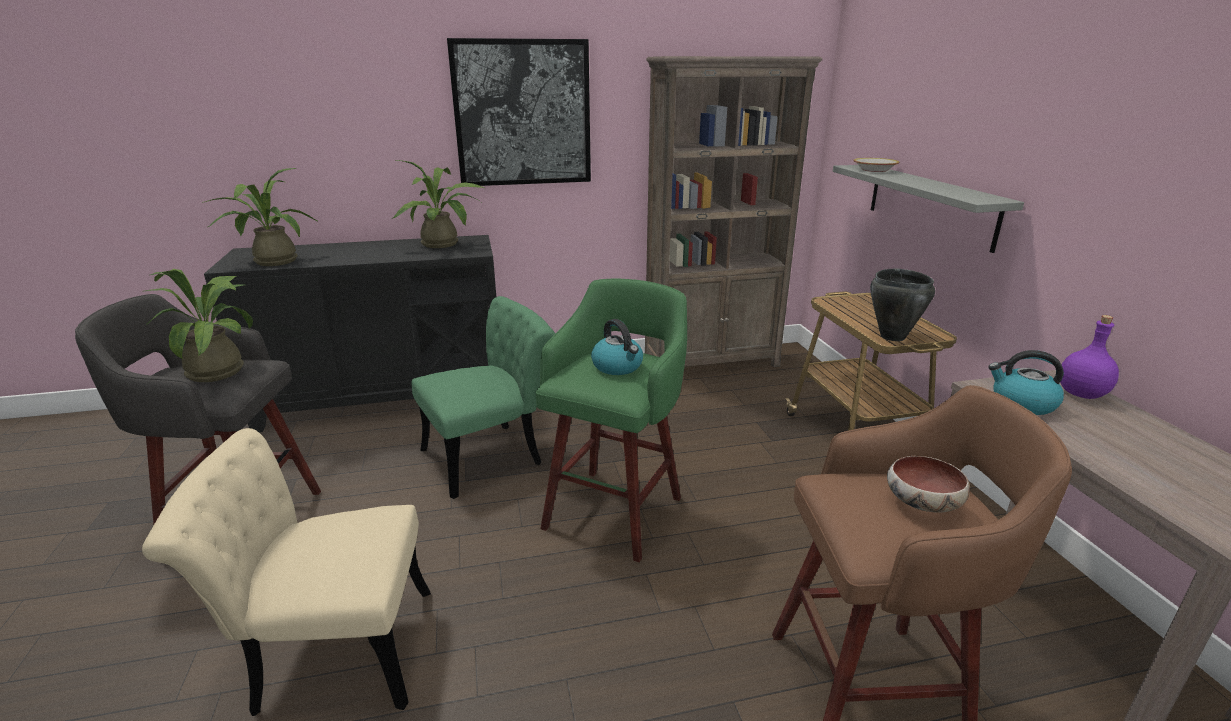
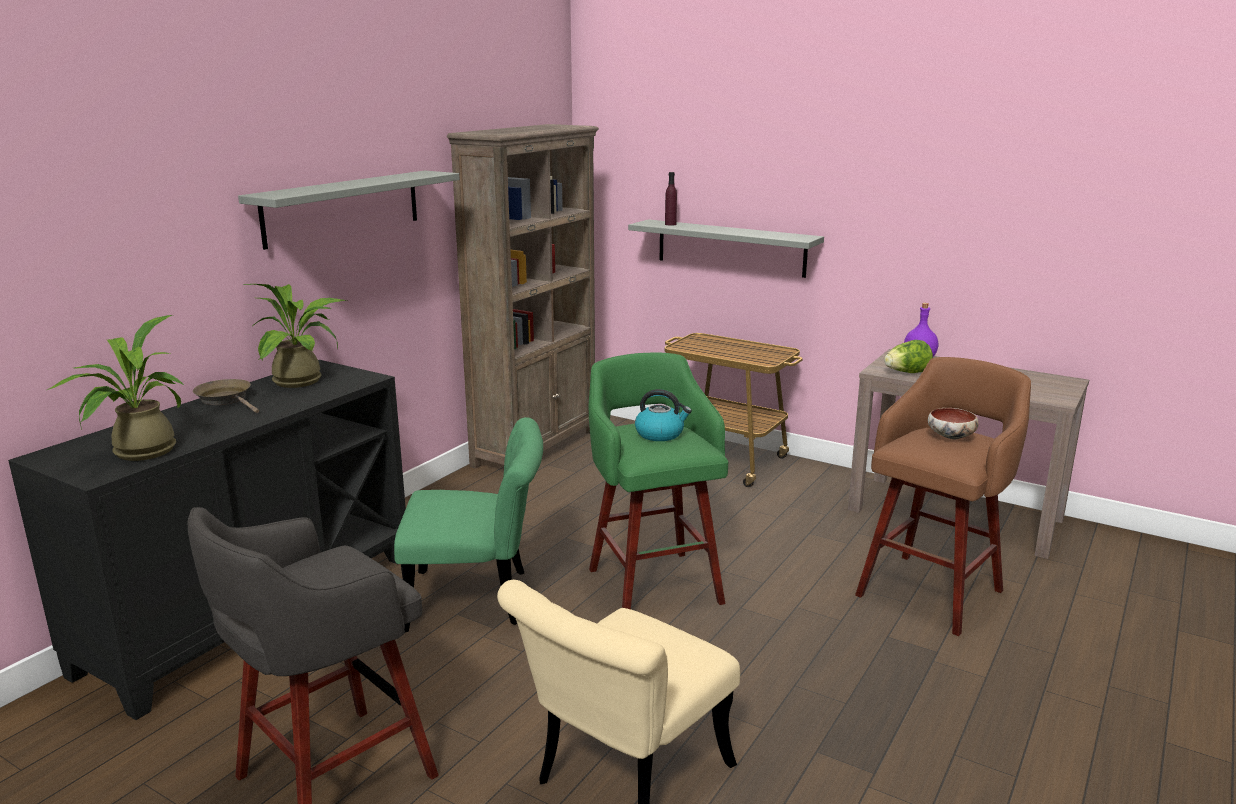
camera: 45 degrees left, 5 degrees down
potted plant [145,269,253,382] -> none
green chair [412,296,555,499] -> green chair turned 75 degrees clockwise [394,417,543,632]
picture [447,38,591,186] -> grey shelf [238,171,459,250]
bowl [853,158,899,172] -> purple bottle [665,172,677,226]
black cooking pot [870,268,935,341] -> none
kettle [988,350,1064,415] -> lettuce [884,340,933,373]
none -> brown frying pan [193,379,259,413]

